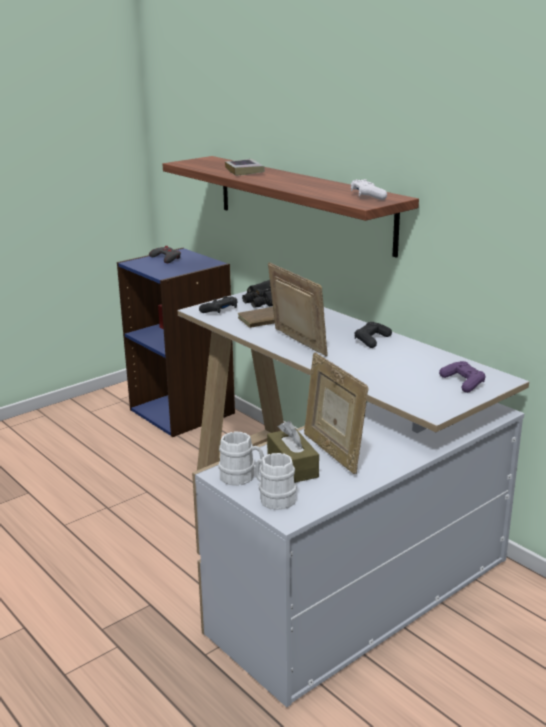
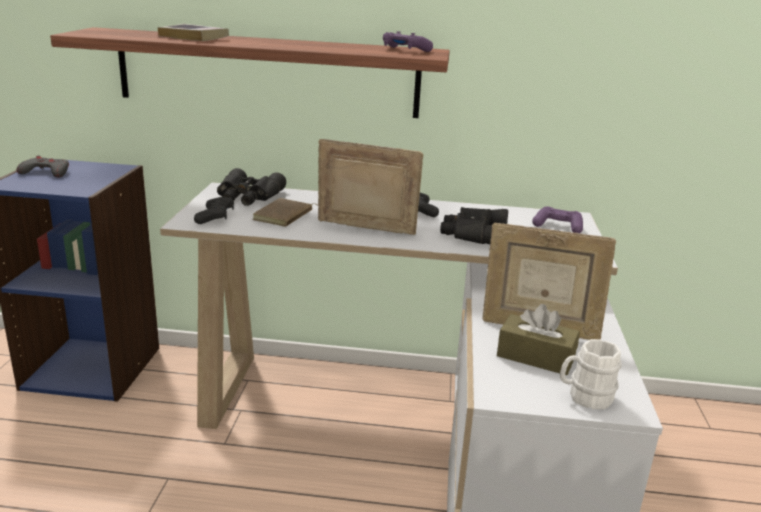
camera: 45 degrees left, 0 degrees up
white mug [218,431,264,486] -> none
white game controller [351,179,387,200] -> purple game controller [383,31,433,52]
none -> black binoculars [440,207,508,244]

